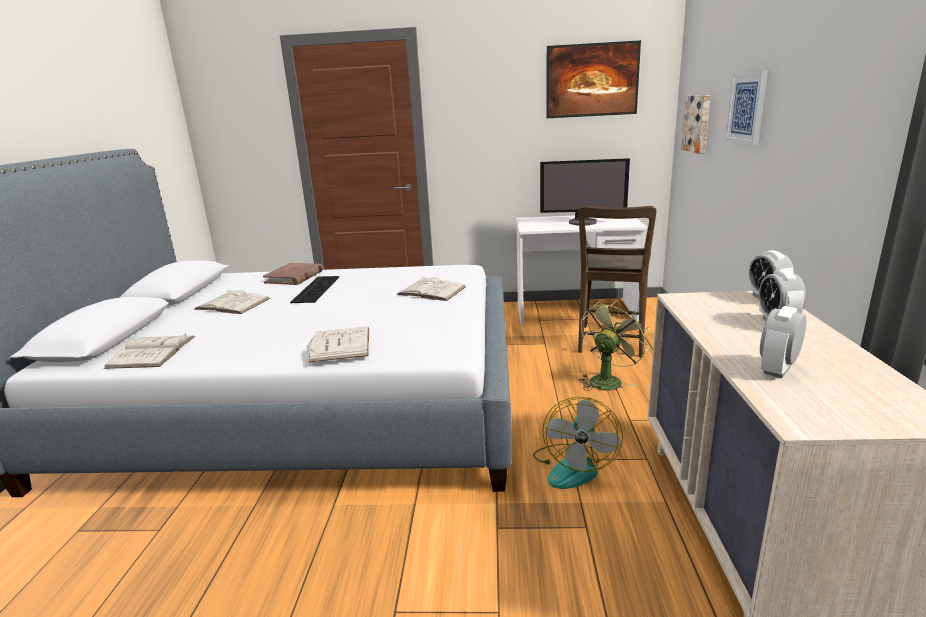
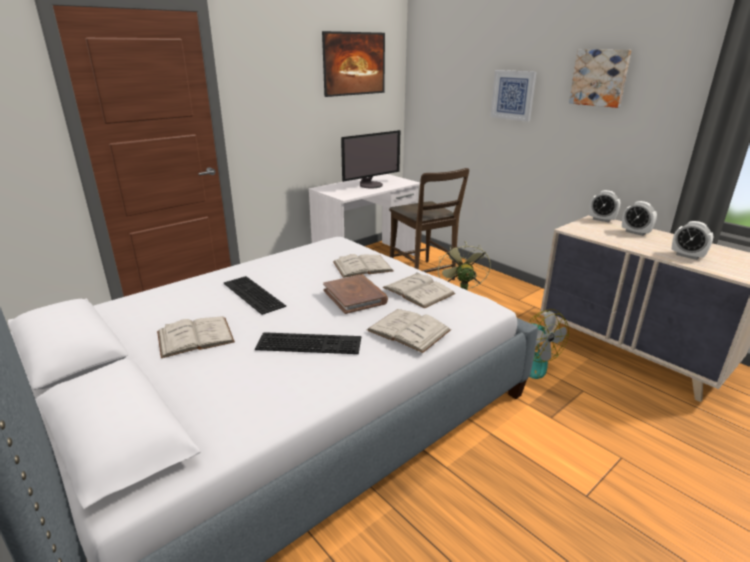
camera: 45 degrees left, 5 degrees up
white book [104,333,195,369] -> white book moved to [383,272,455,308]
brown book [263,263,323,285] -> brown book moved to [323,274,388,314]
picture [681,95,711,154] -> picture moved to [569,49,632,108]
alarm clock [760,306,807,378] -> alarm clock turned 45 degrees counterclockwise [672,221,713,260]
none -> keyboard [255,332,361,354]

